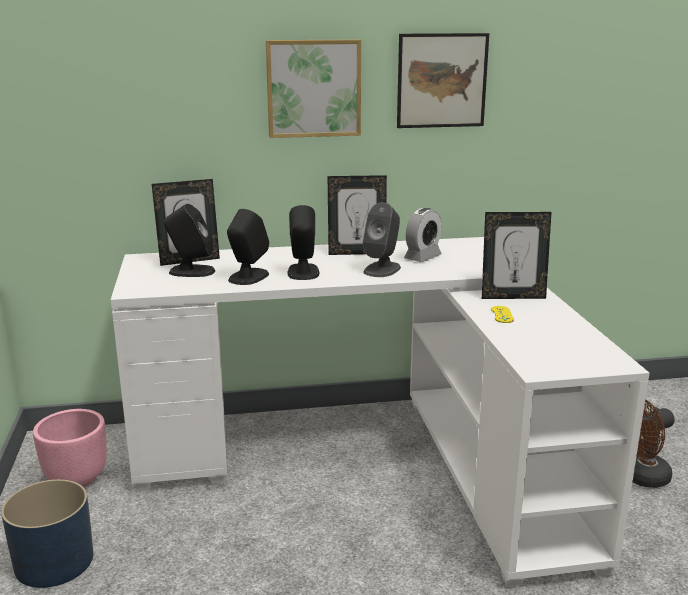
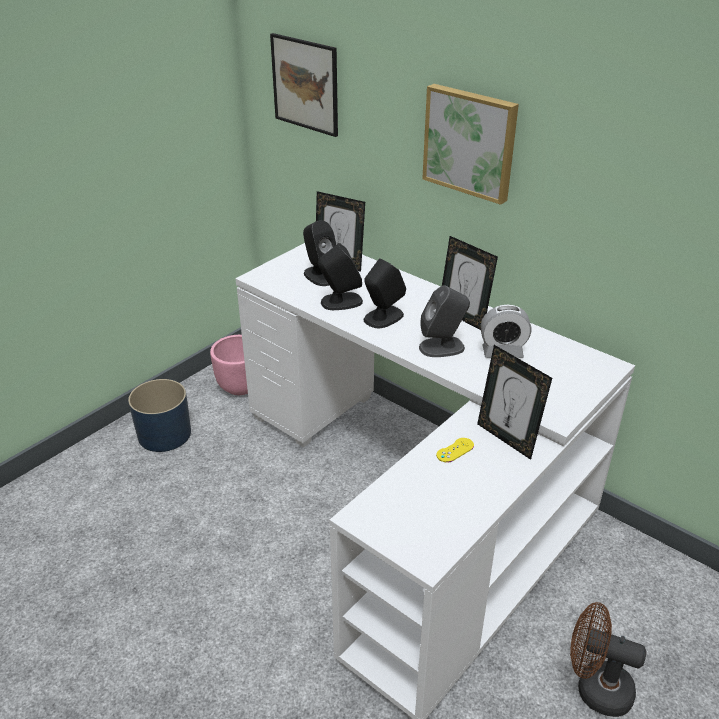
camera: 50 degrees right, 15 degrees up
picture [397,33,489,128] -> picture moved to [270,33,338,137]

